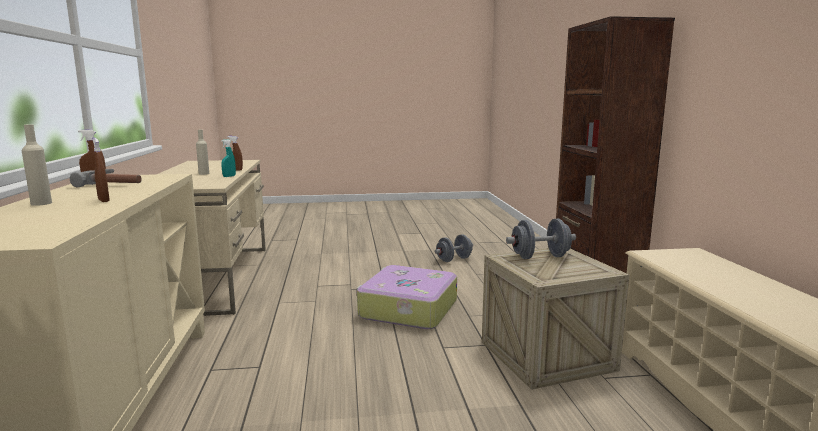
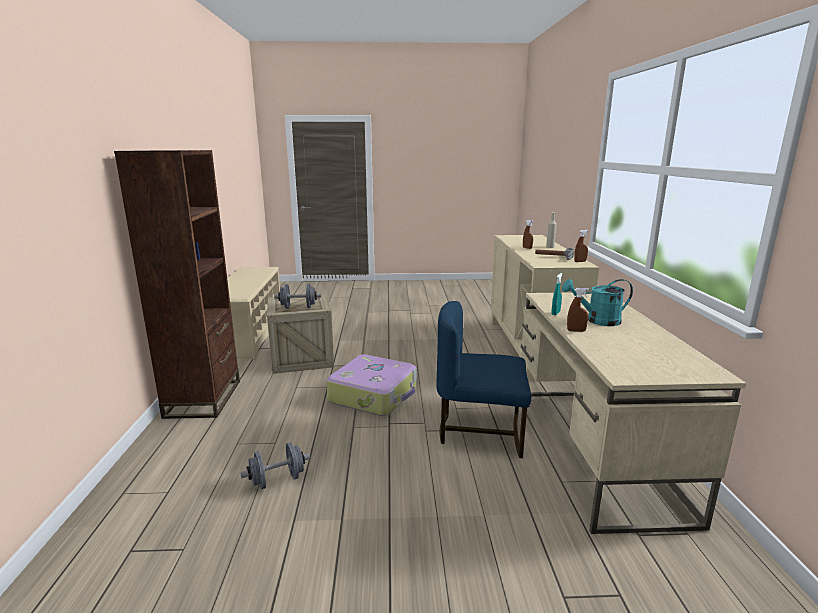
camera: 175 degrees left, 5 degrees up
beige bottle [196,130,209,175] -> turquoise watering can [562,279,633,326]
none -> blue chair [436,301,531,458]

